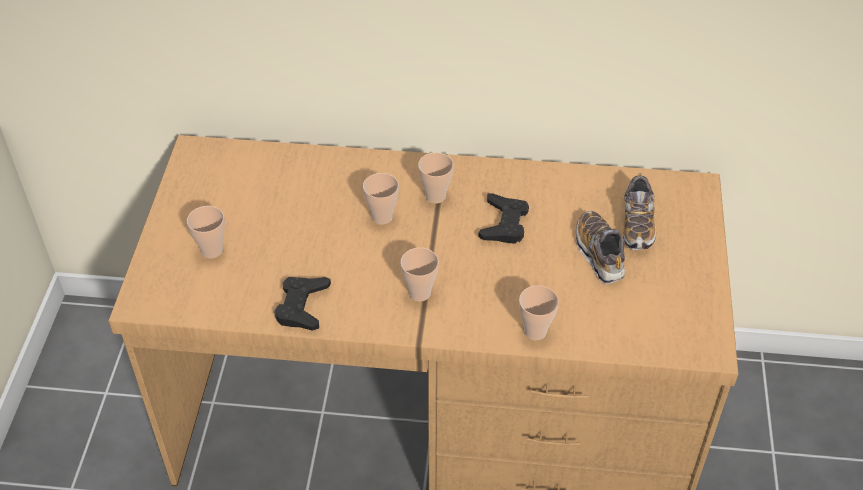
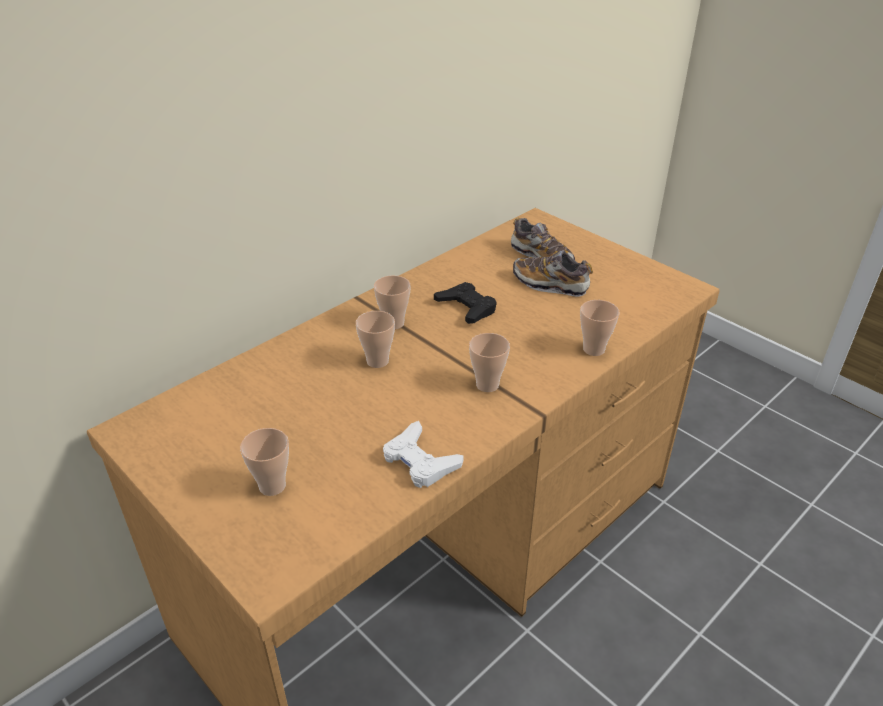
camera: 50 degrees left, 10 degrees down
black game controller [274,277,331,331] -> white game controller [383,421,464,488]

